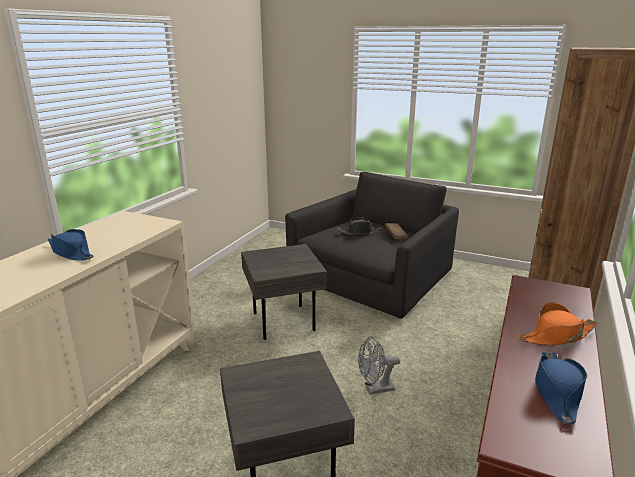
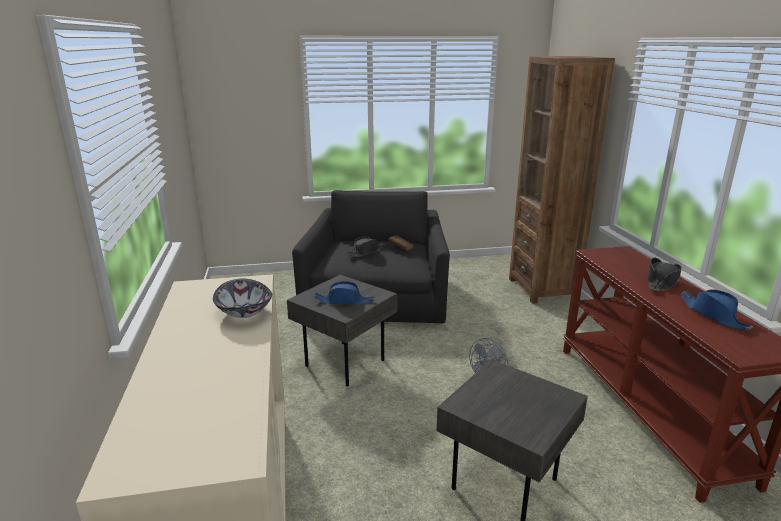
camera: 35 degrees left, 0 degrees up
blue hat [48,229,93,261] -> blue hat moved to [314,281,375,305]
orange hat [518,302,597,346] -> black hat [648,258,682,291]
none -> bowl [213,279,272,318]

